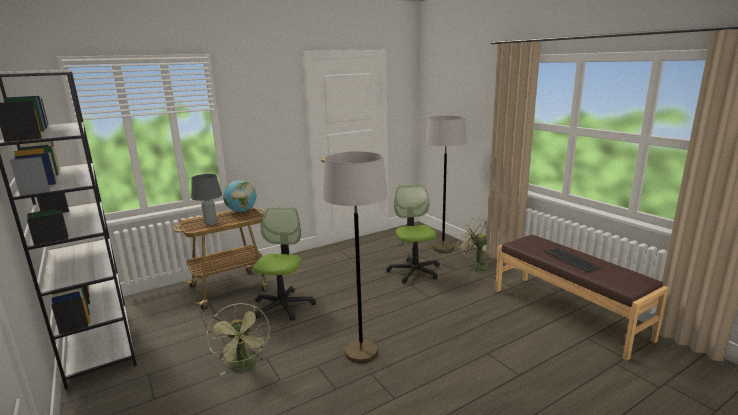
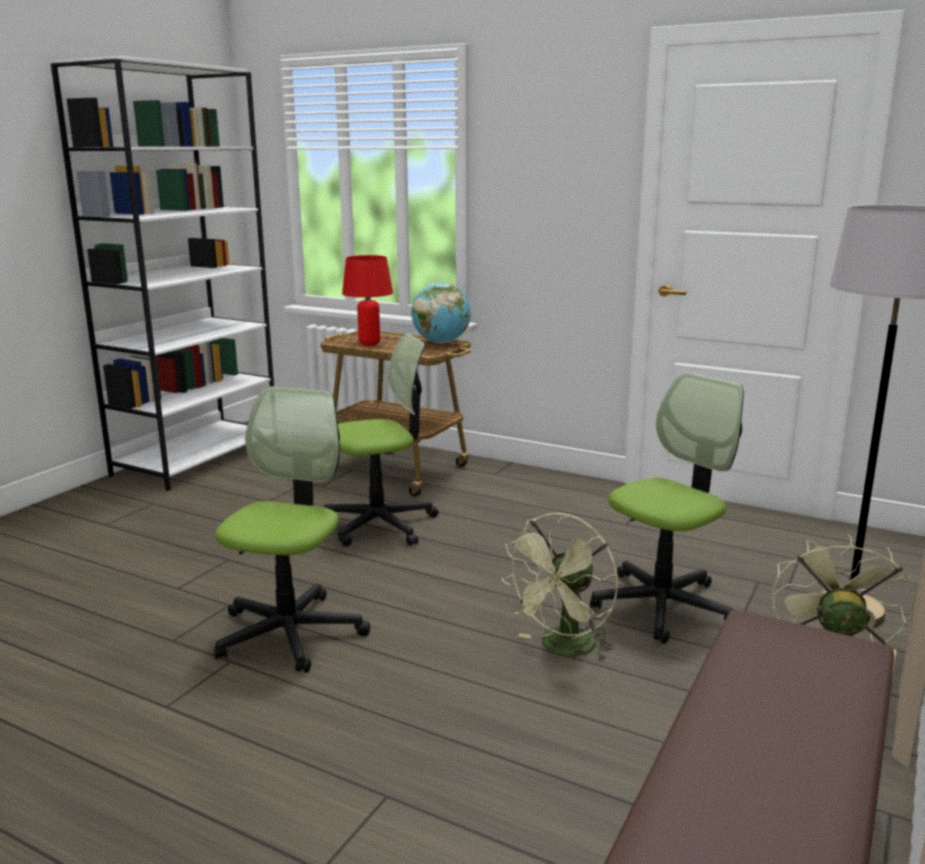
camera: 60 degrees right, 0 degrees up
grey table lamp [191,174,222,226] -> red table lamp [342,255,393,345]
green fan [207,303,270,376] -> green fan moved to [501,513,618,662]
grey floor lamp [323,151,388,363] -> office chair [214,386,370,673]
keyboard [544,248,601,272] -> none

